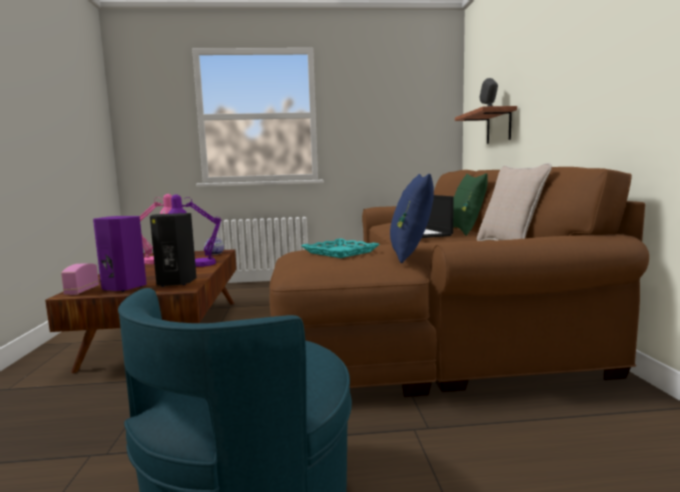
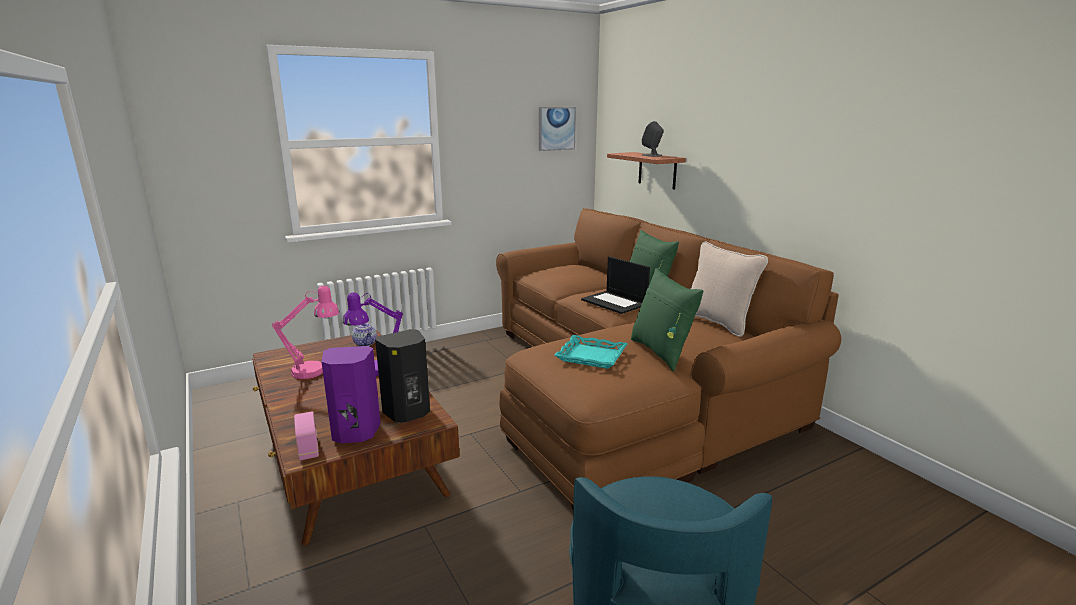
camera: 25 degrees left, 10 degrees up
blue pillow [390,174,434,263] -> green pillow [631,268,703,371]
none -> picture [539,107,576,151]

